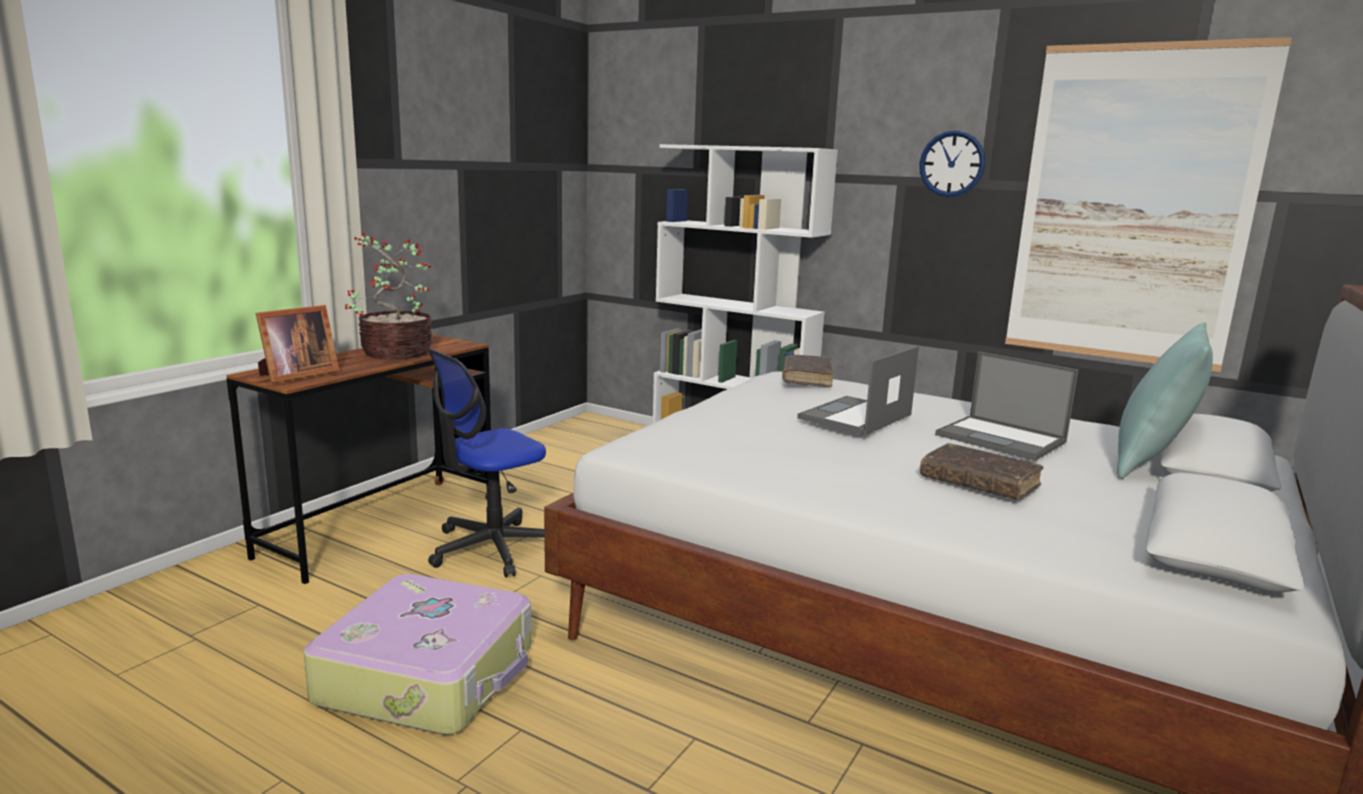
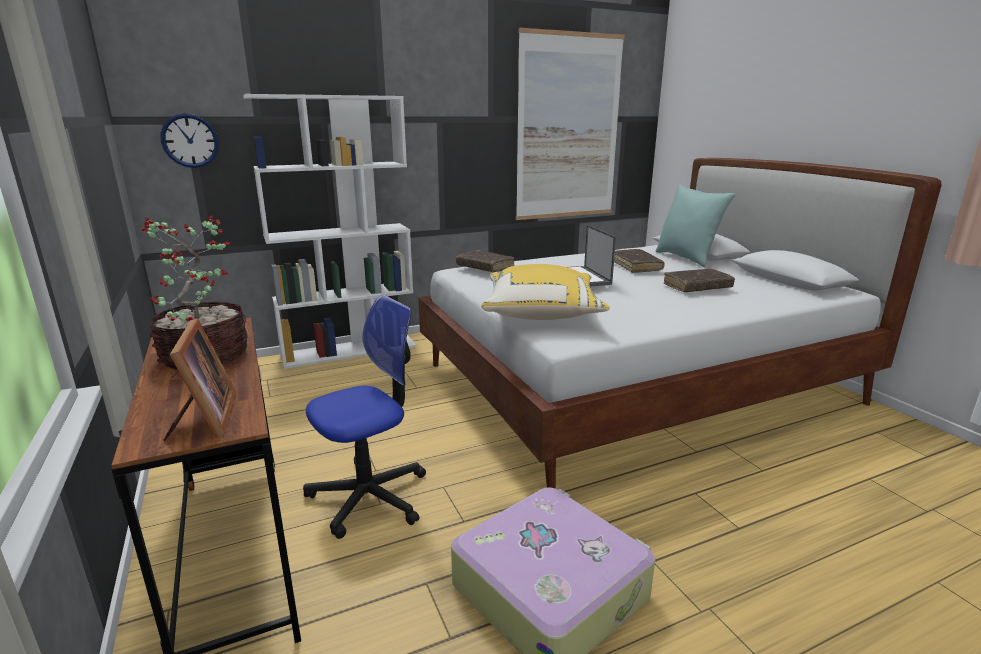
camera: 55 degrees left, 5 degrees up
office chair [428,348,546,578] -> office chair turned 120 degrees counterclockwise [303,295,426,539]
wall clock [919,130,985,197] -> wall clock moved to [161,113,219,168]
laptop [935,352,1079,461] -> brown book [614,249,665,273]
none -> yellow pillow [481,264,610,320]

